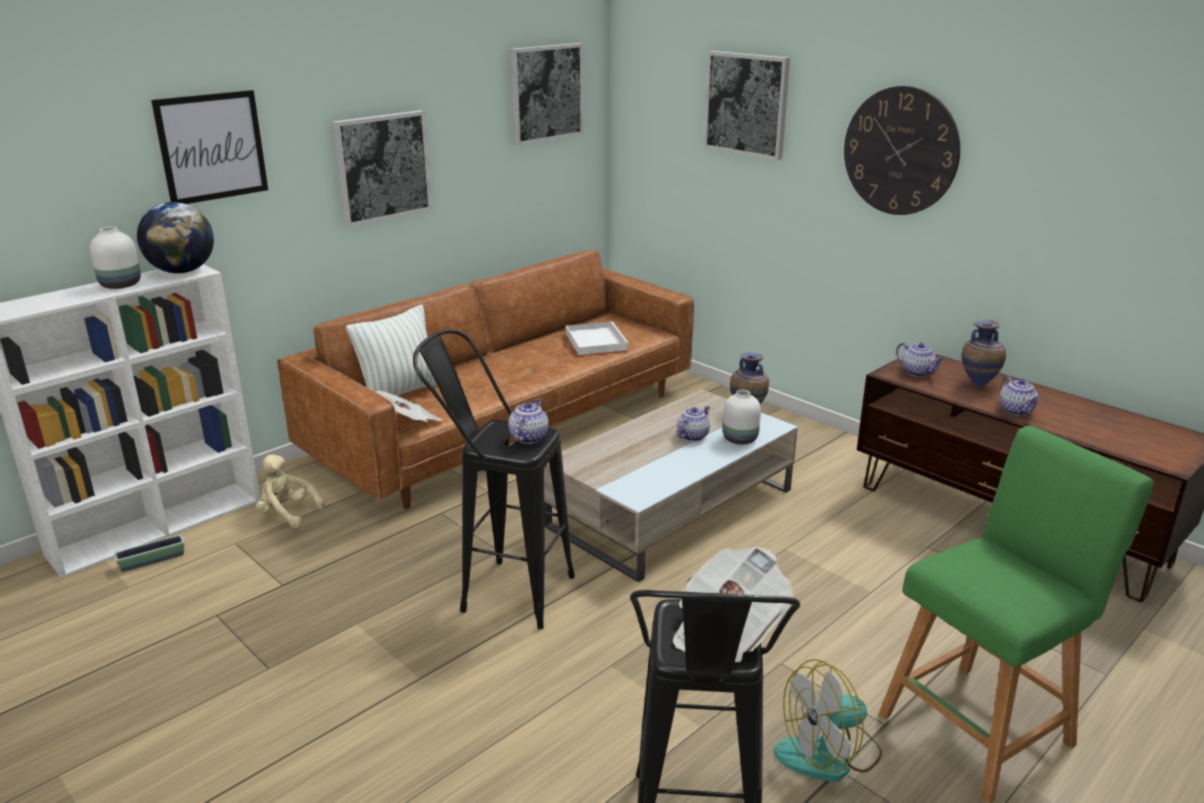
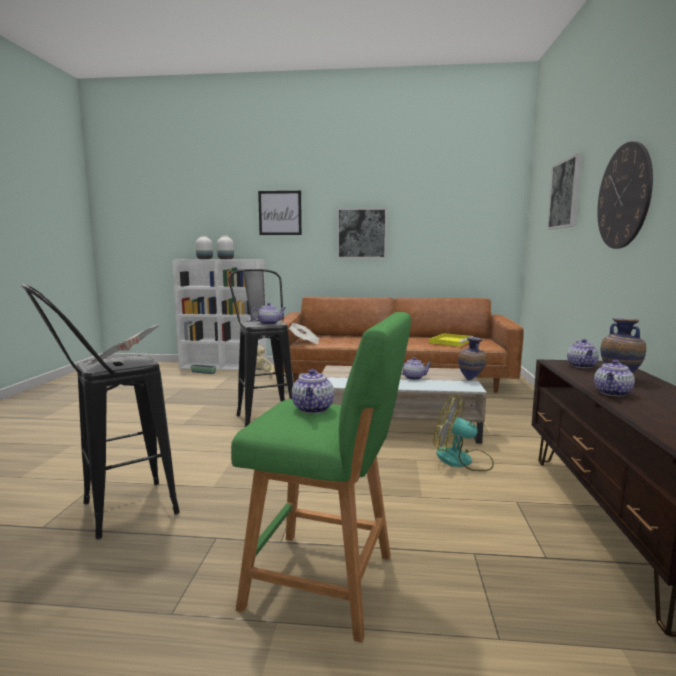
camera: 50 degrees right, 15 degrees down
globe [137,202,214,273] -> none
pillow [346,305,438,396] -> none
picture [510,43,584,145] -> none
white tray [565,321,630,356] -> yellow tray [429,333,473,347]
white vase [723,390,761,444] -> white vase moved to [196,236,213,259]
fan [774,659,882,782] -> fan moved to [433,396,494,471]
none -> teapot [292,369,334,414]

